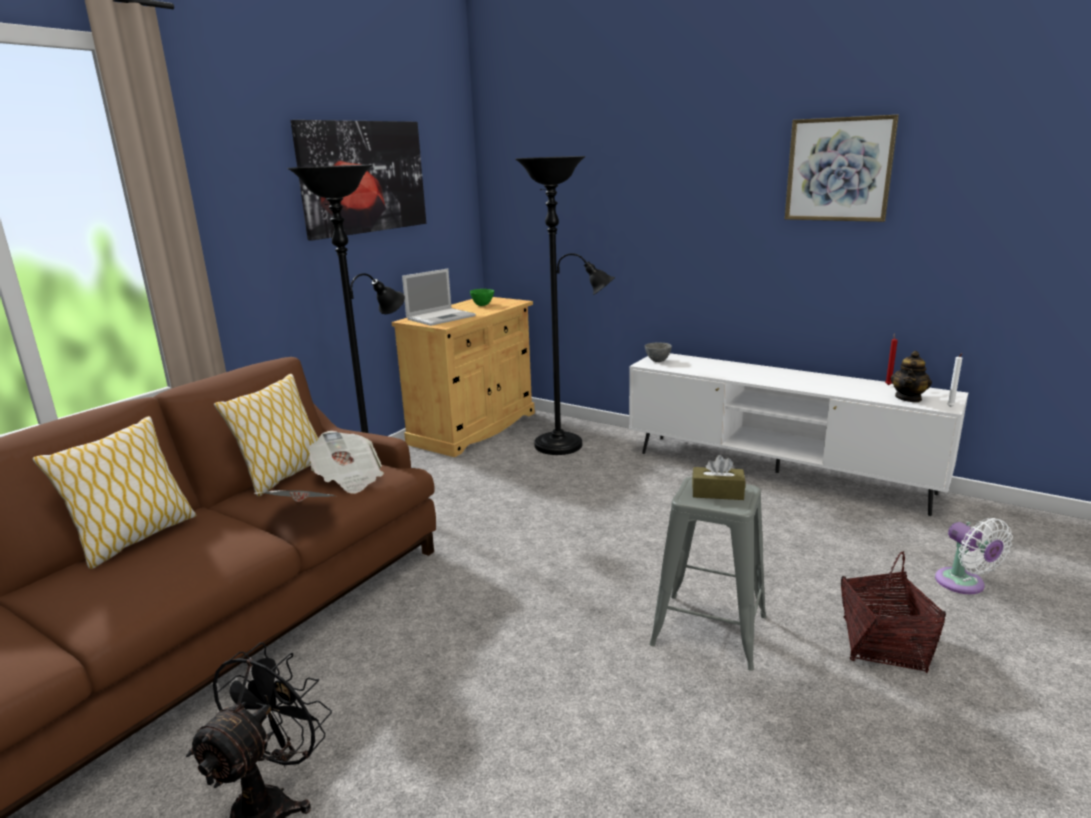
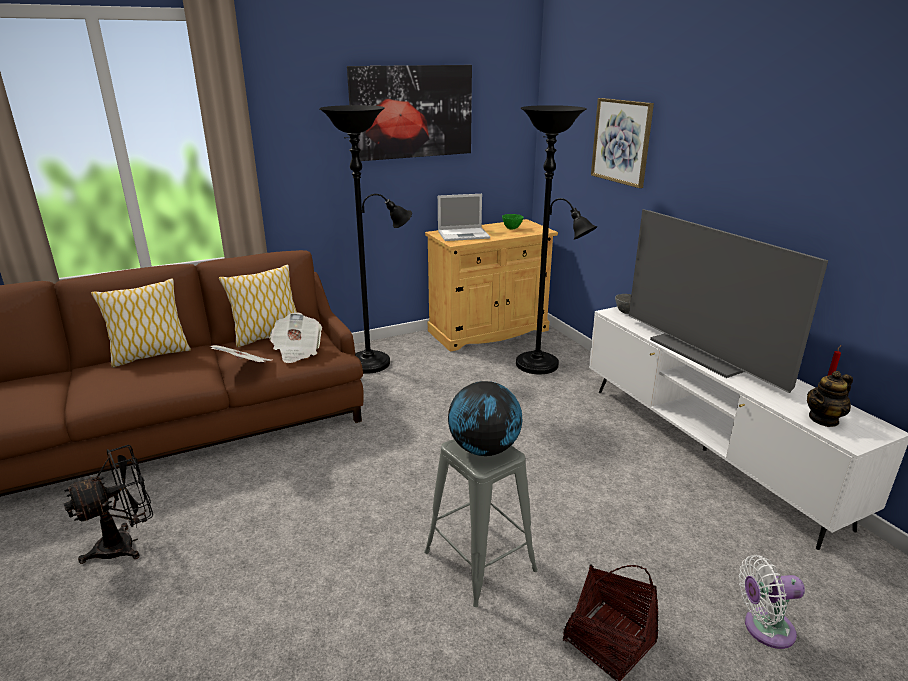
camera: 30 degrees right, 5 degrees up
brown tissue box [692,455,745,500] -> globe [448,381,522,456]
picture [785,115,899,222] -> picture moved to [591,98,654,188]
white fan [935,518,1013,594] -> white fan turned 75 degrees clockwise [739,555,805,649]
white candle [947,353,962,407] -> none
none -> television [629,209,828,393]

